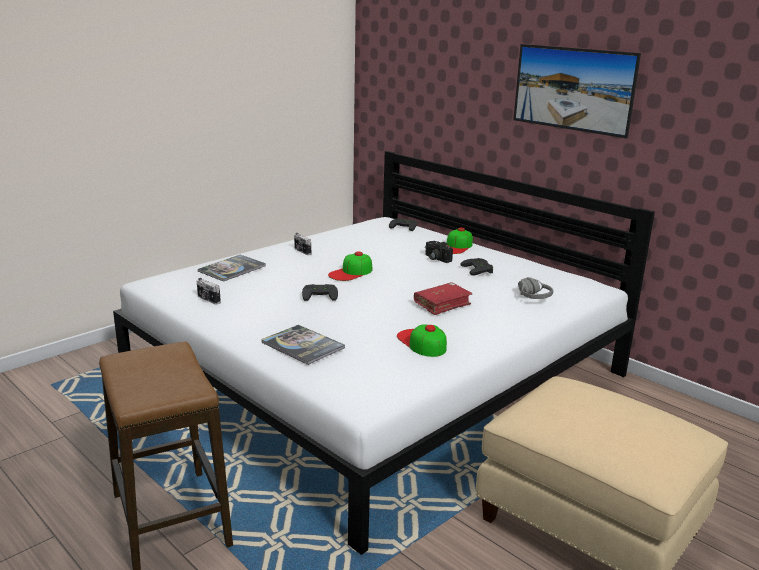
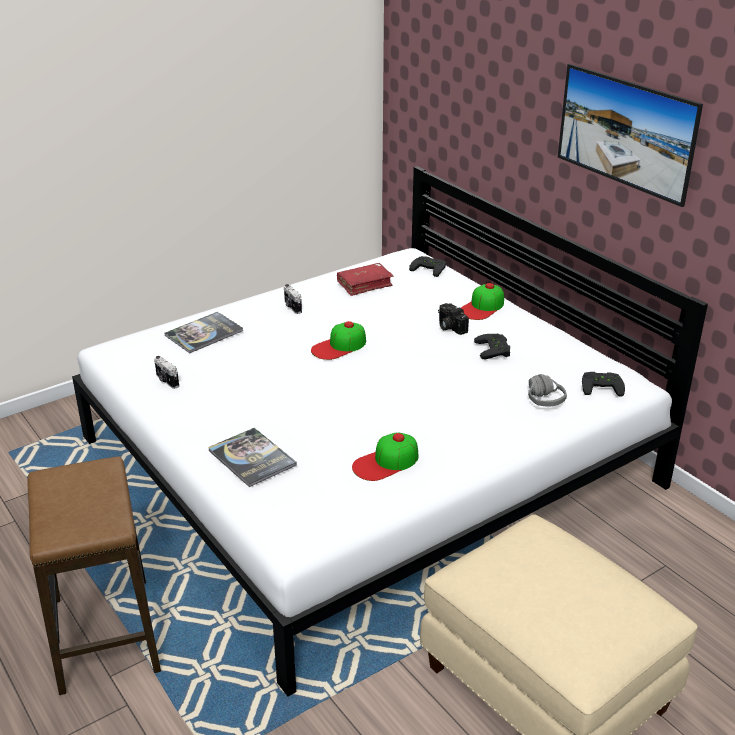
camera: 10 degrees right, 10 degrees up
black game controller [302,284,338,301] -> black game controller moved to [582,372,625,397]
cap [397,325,447,357] -> cap turned 105 degrees counterclockwise [352,433,418,481]
red book [414,283,472,315] -> red book moved to [337,263,393,296]

